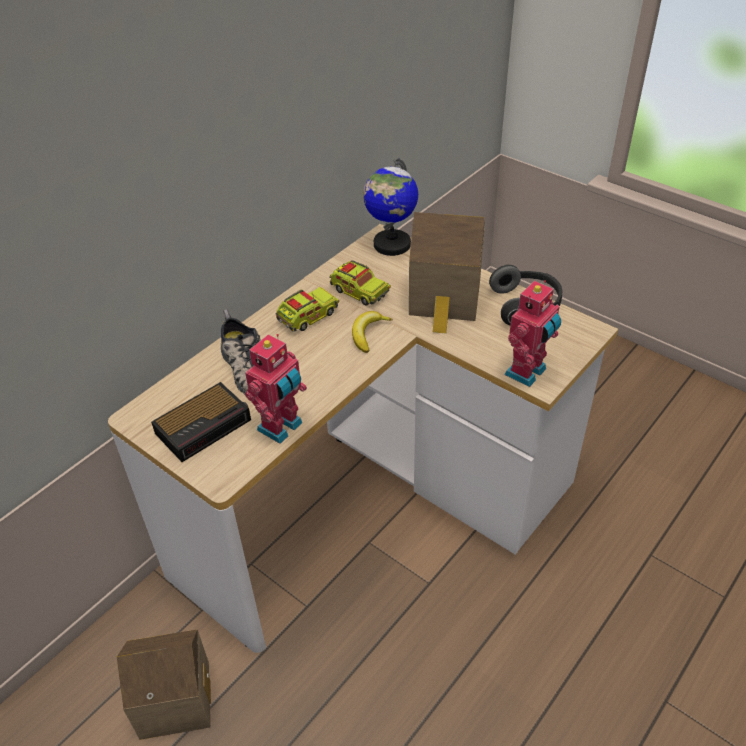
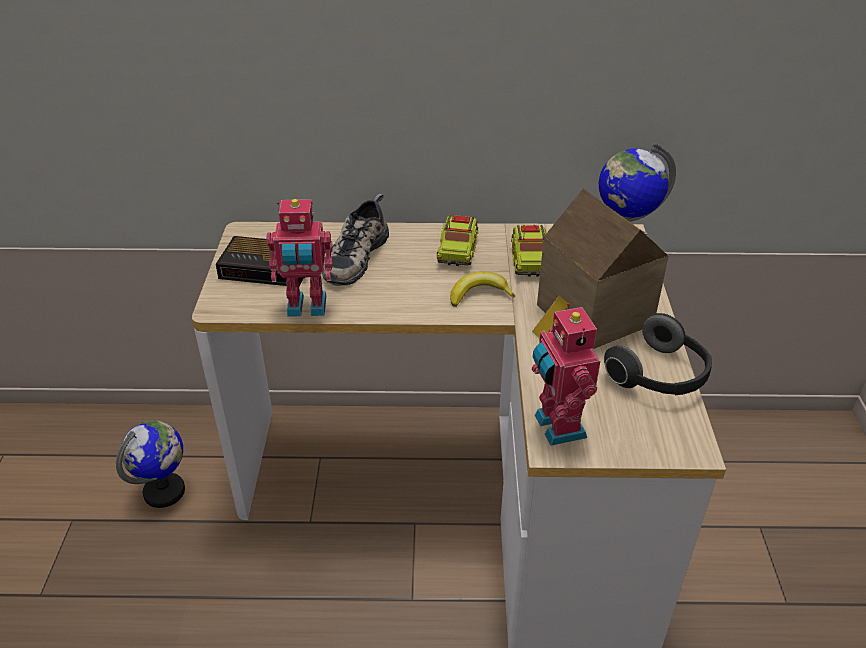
camera: 50 degrees right, 5 degrees down
toy house [117,630,211,740] -> globe [116,420,185,508]
toy truck [275,287,339,332] -> toy truck turned 90 degrees clockwise [437,215,478,266]
toy robot [504,280,561,387] -> toy robot turned 75 degrees clockwise [532,303,600,446]

